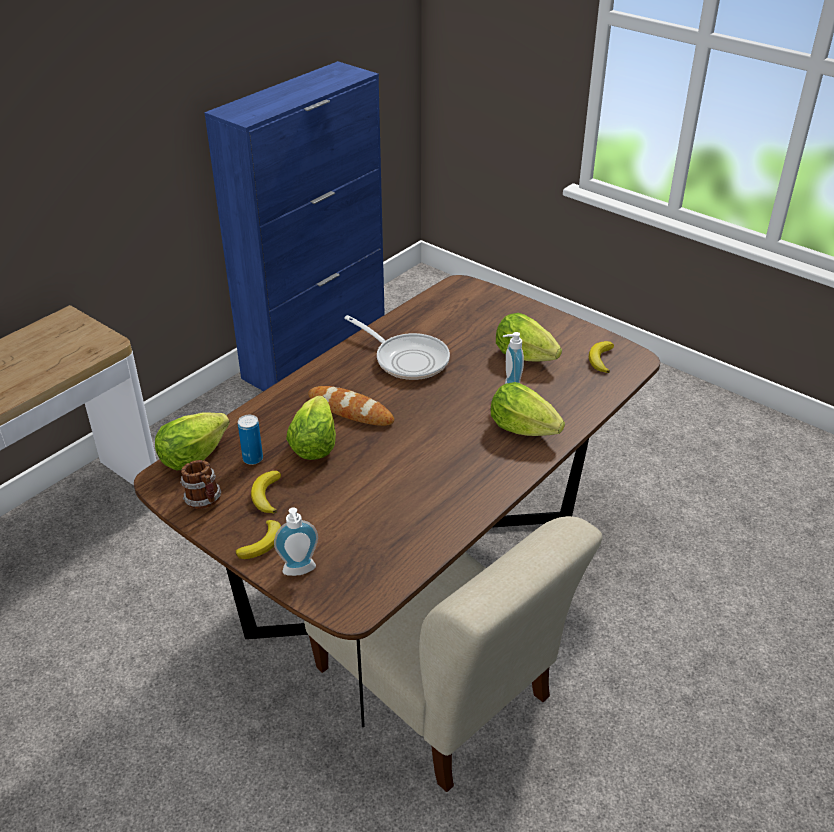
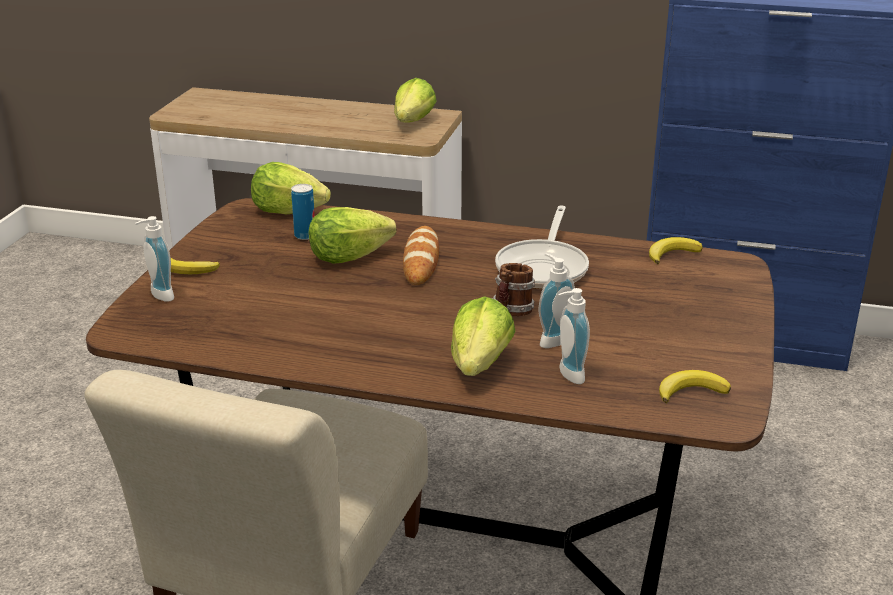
camera: 65 degrees right, 10 degrees down
mug [180,460,221,509] -> mug moved to [492,263,535,316]
banana [251,471,281,513] -> banana moved to [649,237,703,264]
lettuce [496,313,562,361] -> lettuce moved to [394,78,437,123]
none -> soap dispenser [558,288,590,384]

